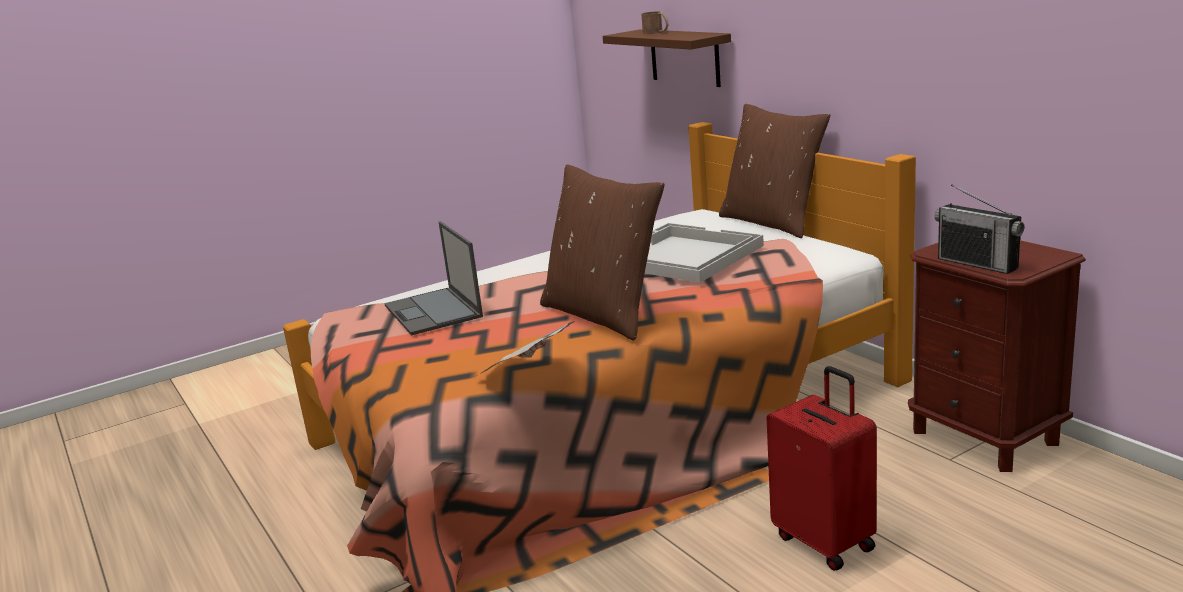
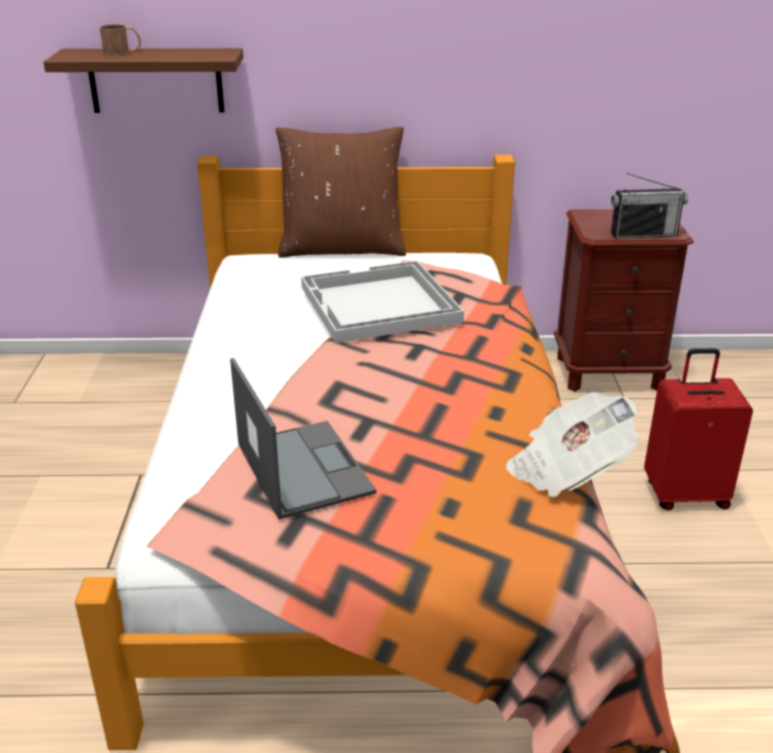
camera: 60 degrees left, 10 degrees up
laptop [384,221,483,335] -> laptop turned 120 degrees counterclockwise [230,358,376,519]
brown pillow [540,164,665,341] -> none

